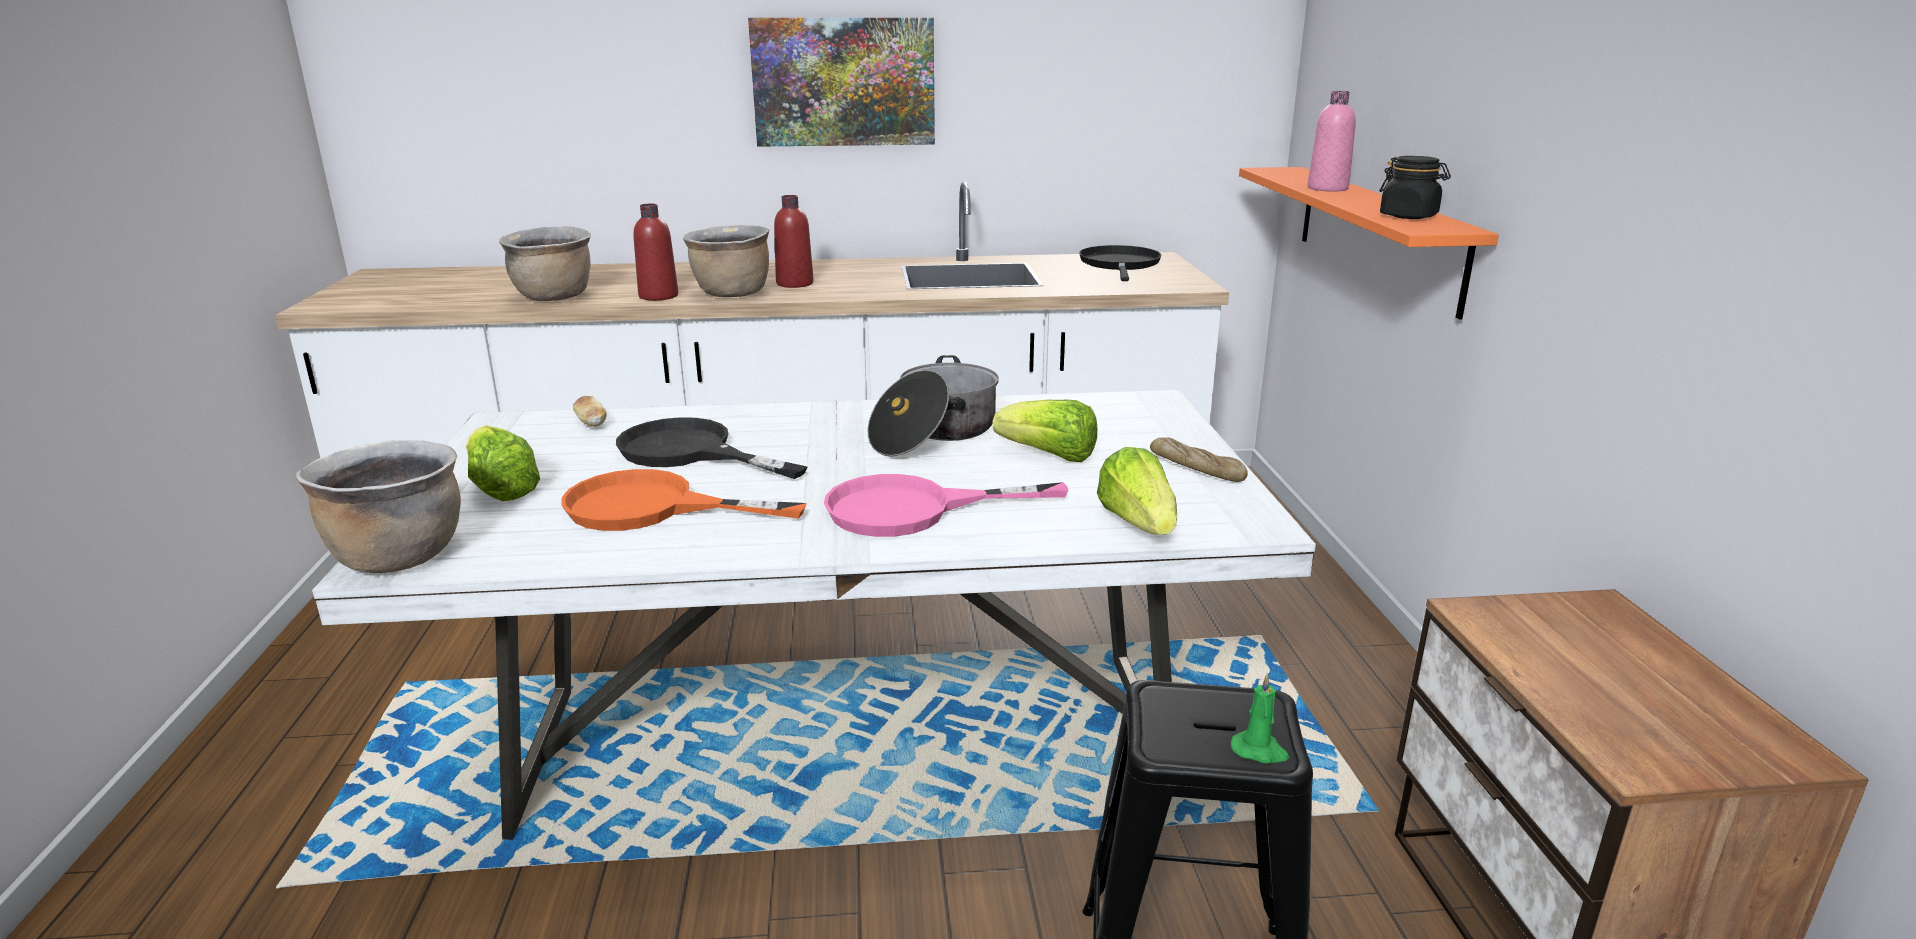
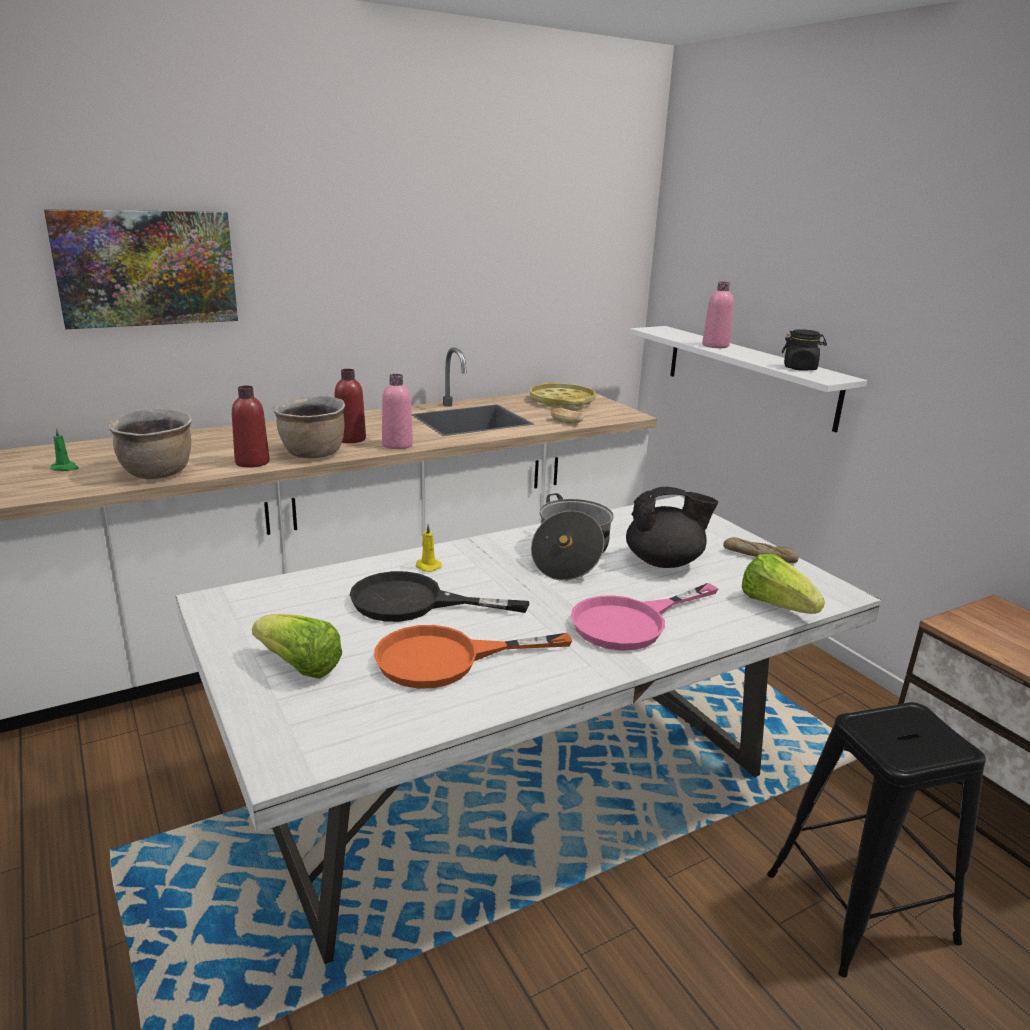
camera: 25 degrees left, 0 degrees up
brown cooking pot [296,440,461,573] -> none
bread [573,396,607,427] -> bread moved to [551,408,584,424]
picture [748,18,935,147] -> picture moved to [44,209,238,329]
lettuce [992,400,1097,462] -> black teapot [626,487,718,568]
black frying pan [1079,245,1161,281] -> yellow tray [530,382,596,408]
green candle [1231,673,1289,763] -> green candle moved to [50,427,79,471]
orange shelf [1239,167,1499,320] -> white shelf [630,326,867,432]
none -> pink bottle [382,374,413,449]
none -> yellow candle [416,524,442,572]

